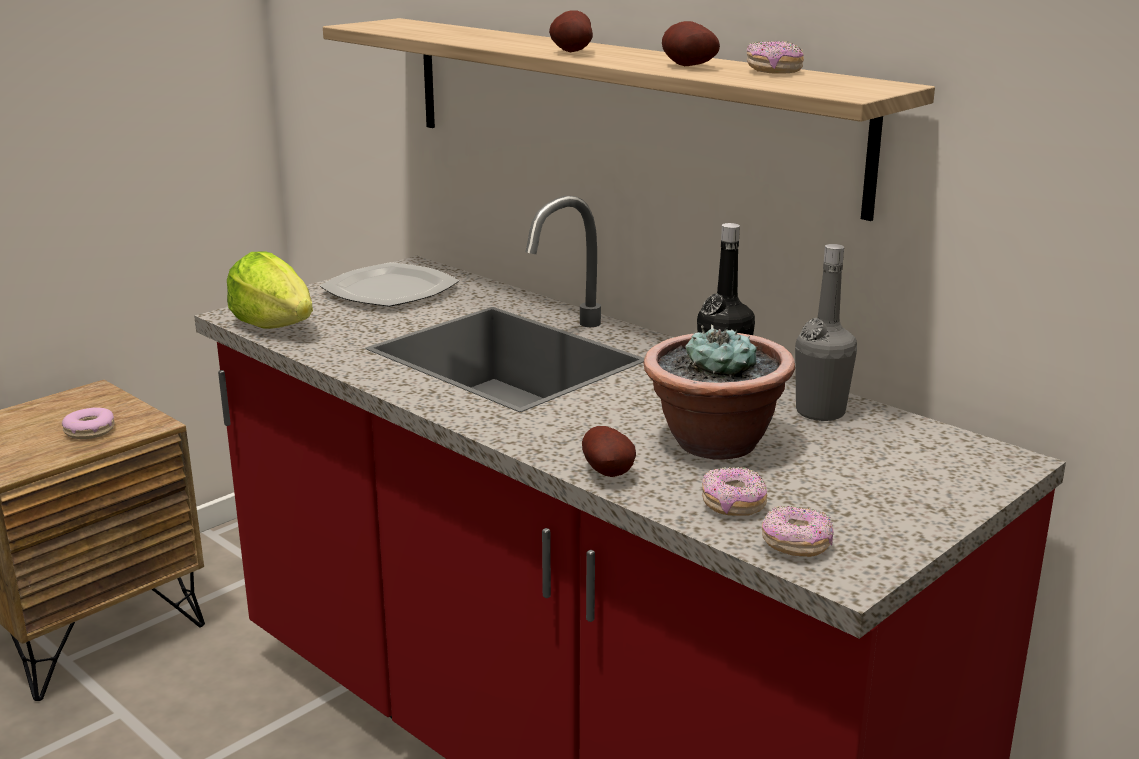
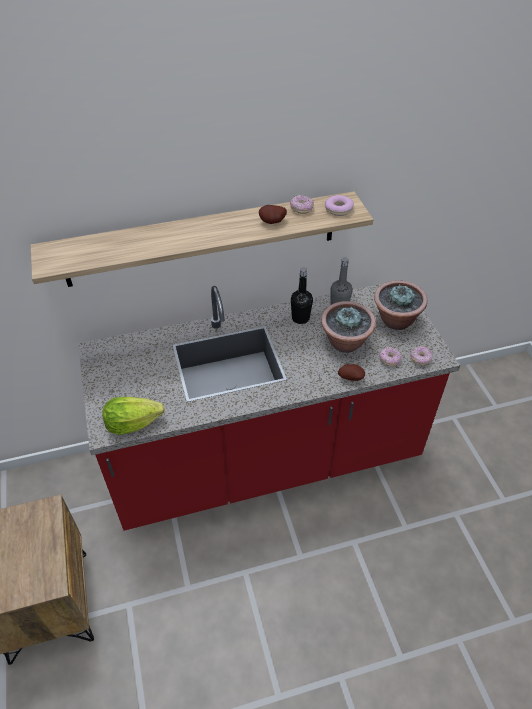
camera: 60 degrees left, 25 degrees up
donut [62,407,115,439] -> donut moved to [325,195,354,216]
plate [320,262,459,307] -> none
potato [549,10,593,52] -> none
none -> potted plant [374,280,428,330]

